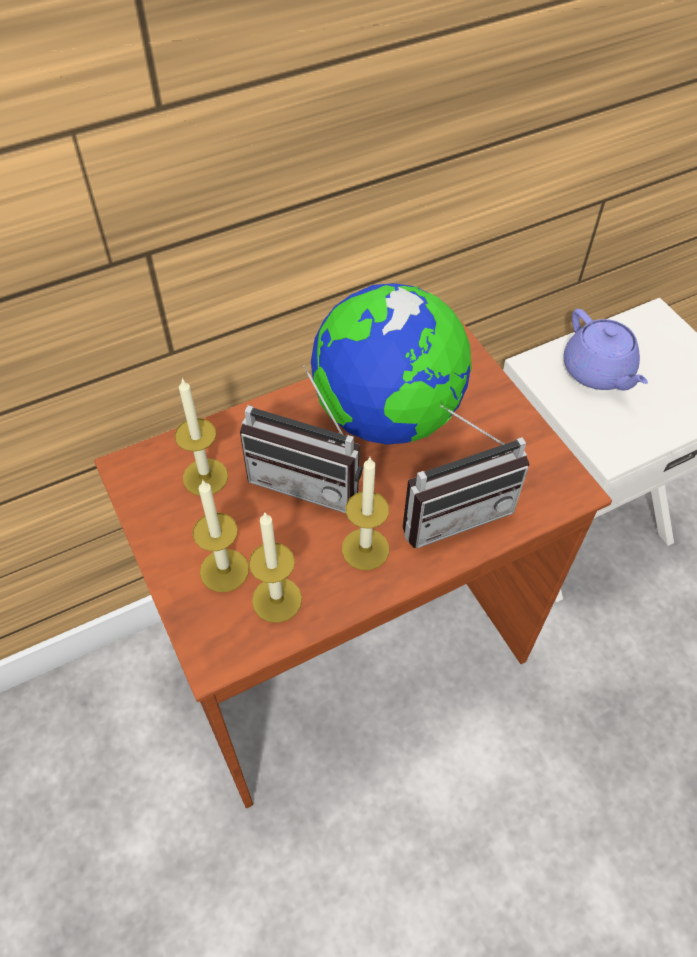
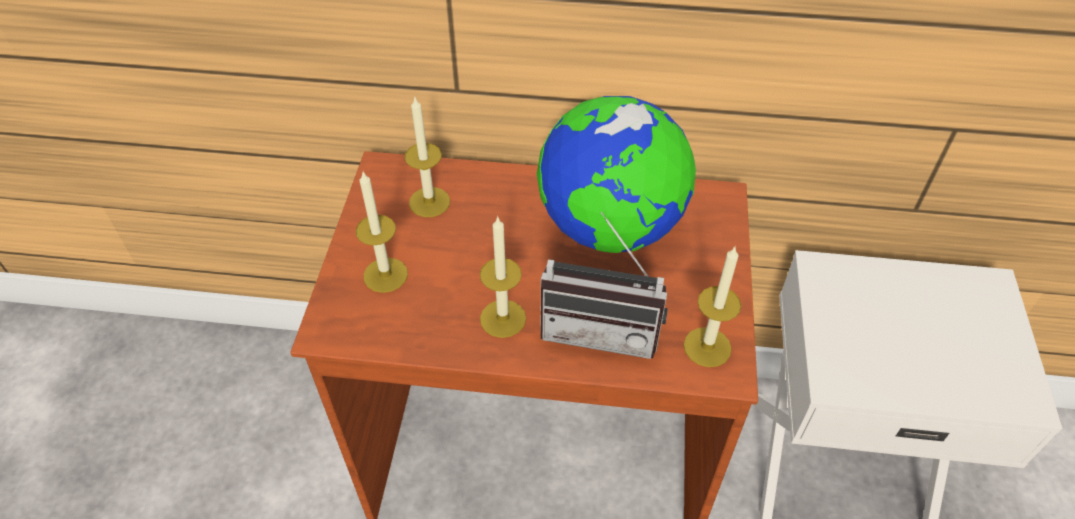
camera: 35 degrees right, 5 degrees down
radio [240,365,363,513] -> none
candle [249,513,302,623] -> candle moved to [684,246,741,367]
purple teapot [564,309,648,390] -> none

